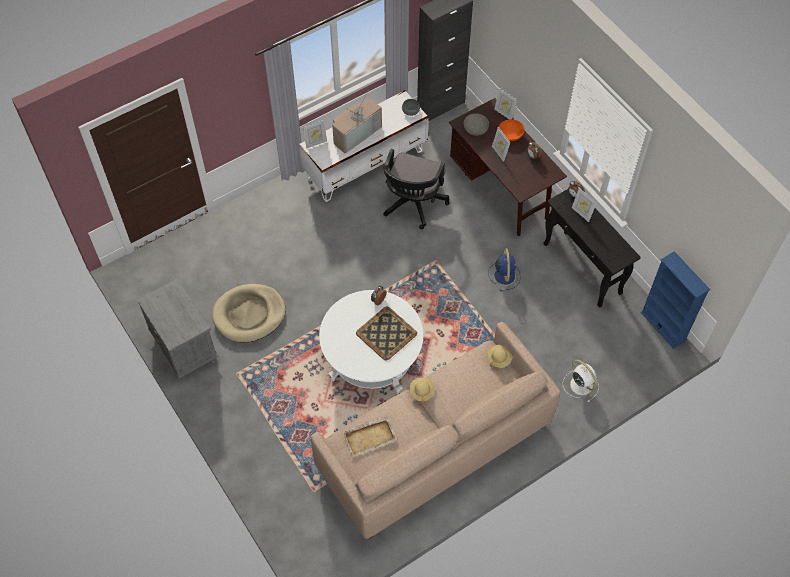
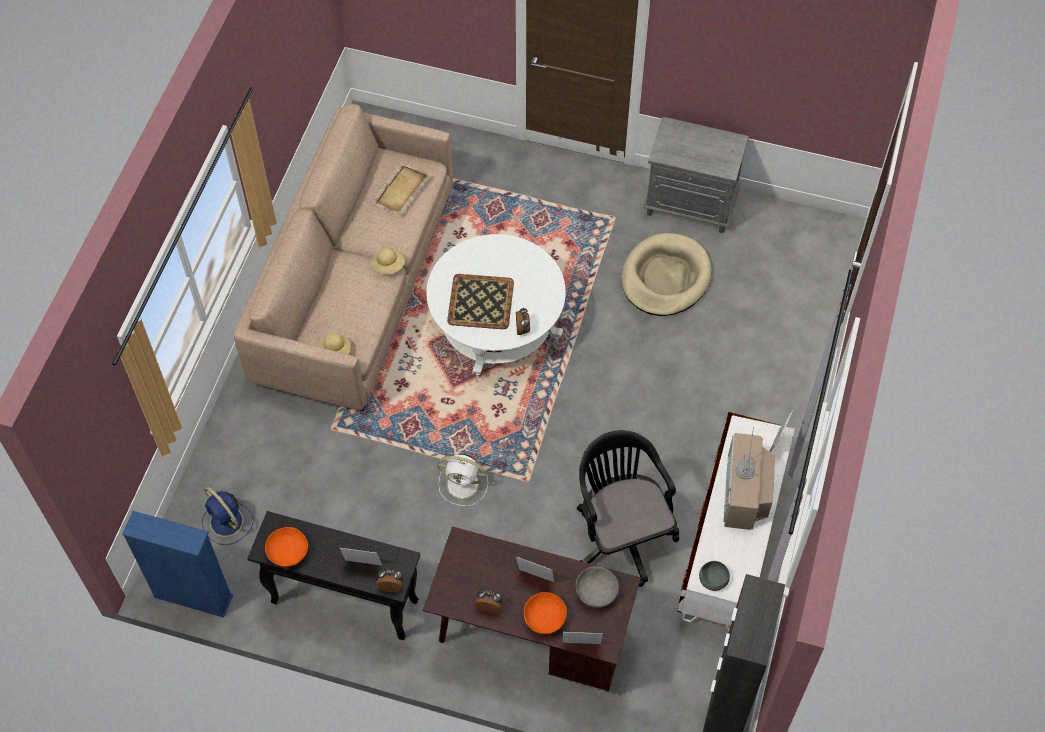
camera: 140 degrees right, 0 degrees up
blue fan [488,248,521,291] -> blue fan moved to [202,487,253,545]
white fan [563,360,599,402] -> white fan moved to [438,454,488,506]
none -> orange bowl [265,527,308,567]

